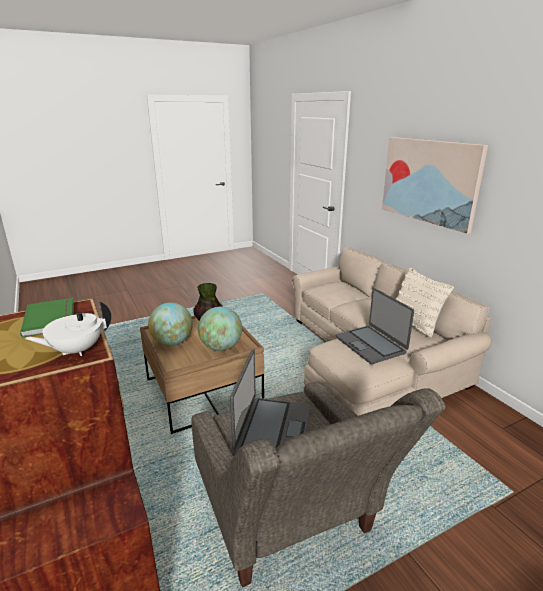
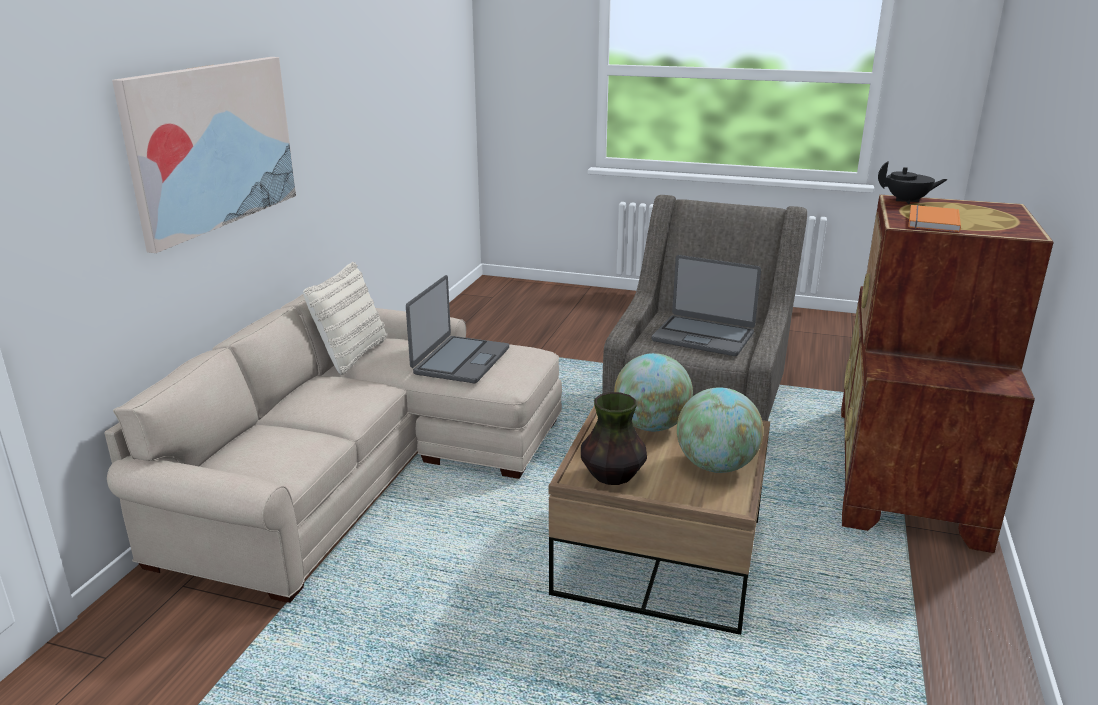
camera: 135 degrees left, 0 degrees up
green book [20,298,74,338] -> orange book [908,205,961,232]
white teapot [25,301,111,356] -> black teapot [878,161,948,204]
laptop [230,349,311,453] -> laptop turned 120 degrees counterclockwise [651,255,761,356]

